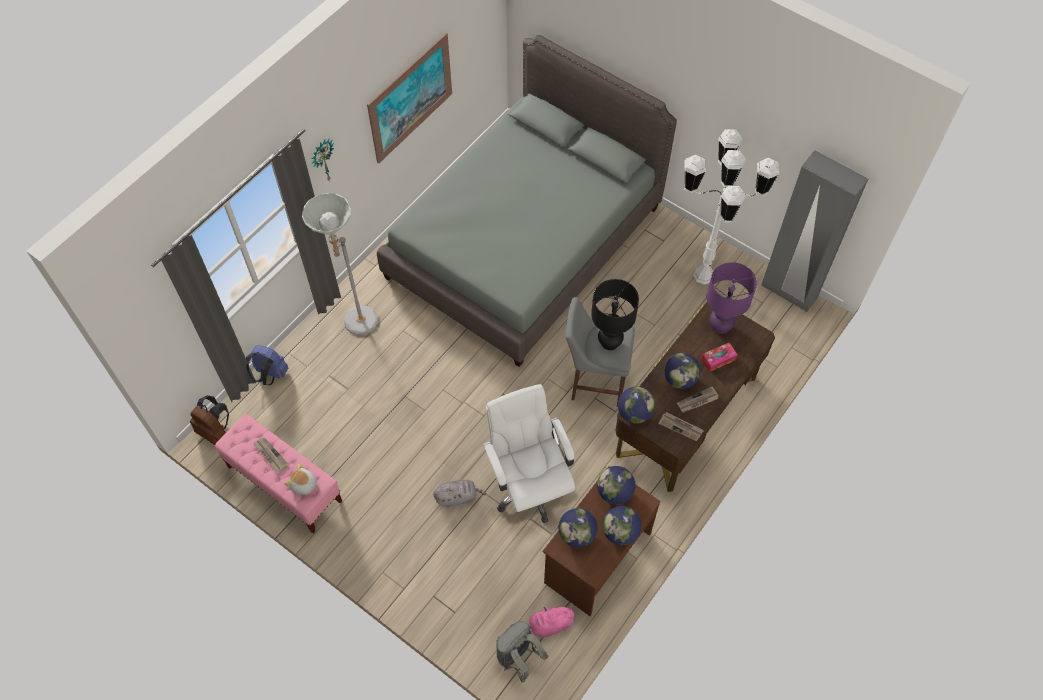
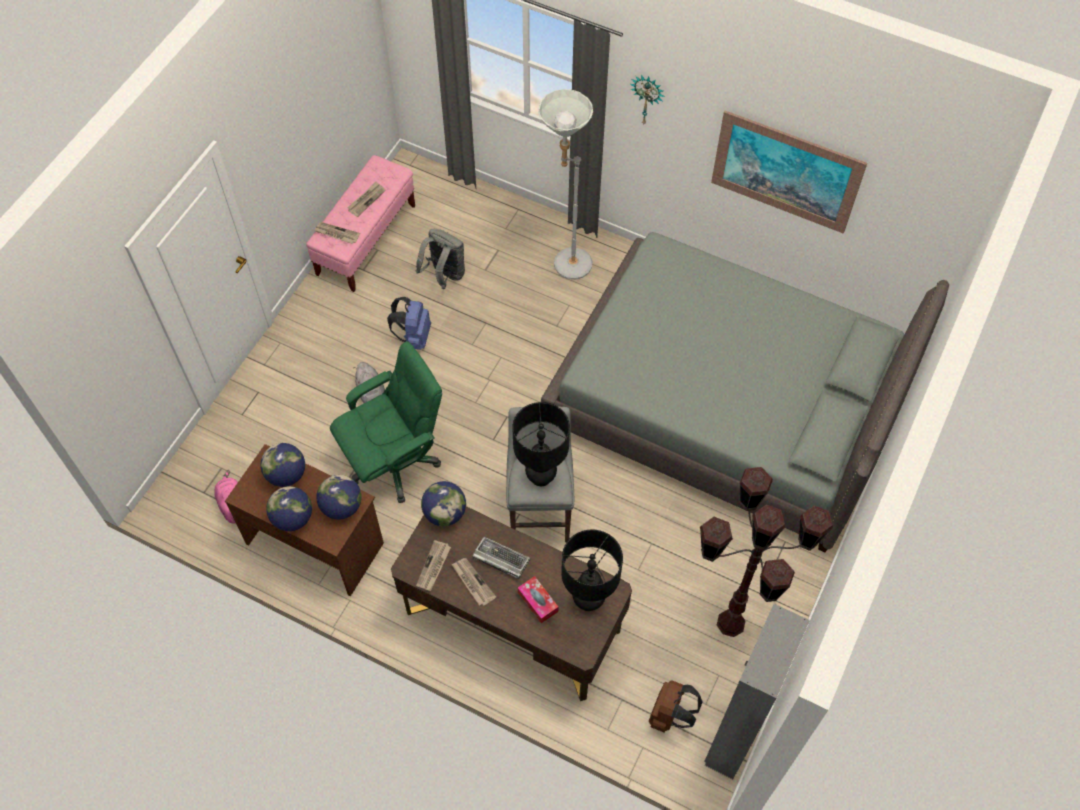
camera: 80 degrees right, 0 degrees up
brown backpack [190,395,229,445] -> brown backpack moved to [649,680,702,732]
blue backpack [246,345,289,385] -> blue backpack moved to [387,297,431,350]
plush toy [284,464,317,495] -> newspaper [314,222,360,244]
white office chair [483,384,575,523] -> green office chair [330,341,442,503]
grey backpack [496,621,548,683] -> grey backpack moved to [416,229,465,289]
globe [664,353,701,389] -> keyboard [472,537,530,579]
white floor lamp [684,129,779,285] -> brown floor lamp [700,467,833,637]
purple table lamp [707,262,757,334] -> black table lamp [561,529,623,611]

